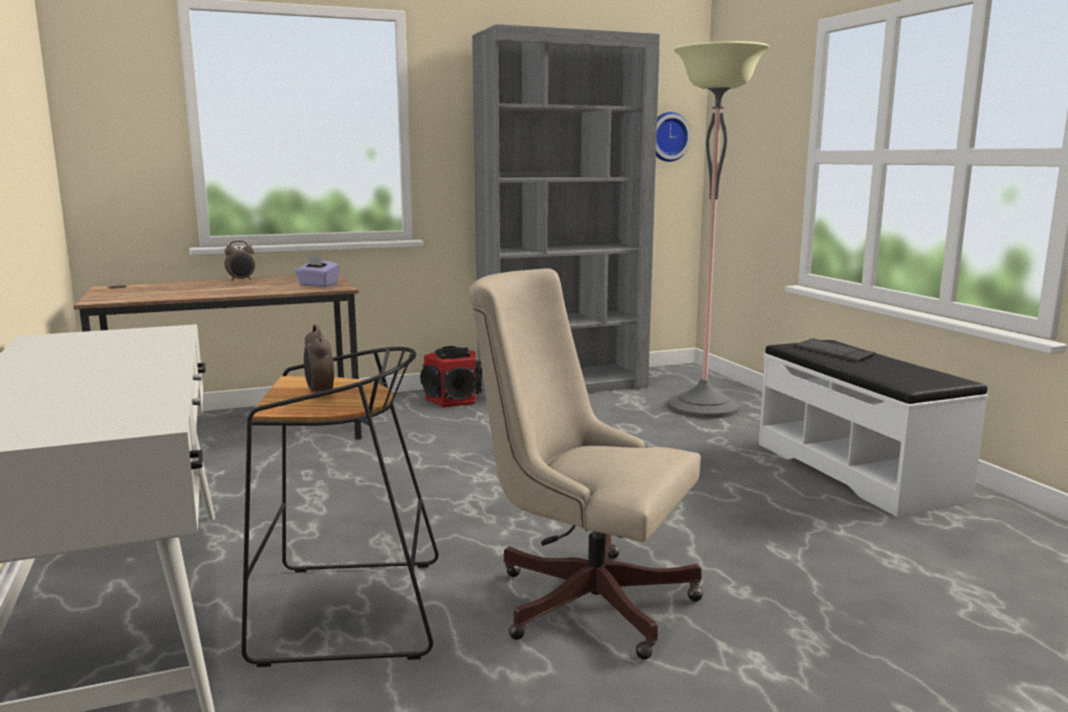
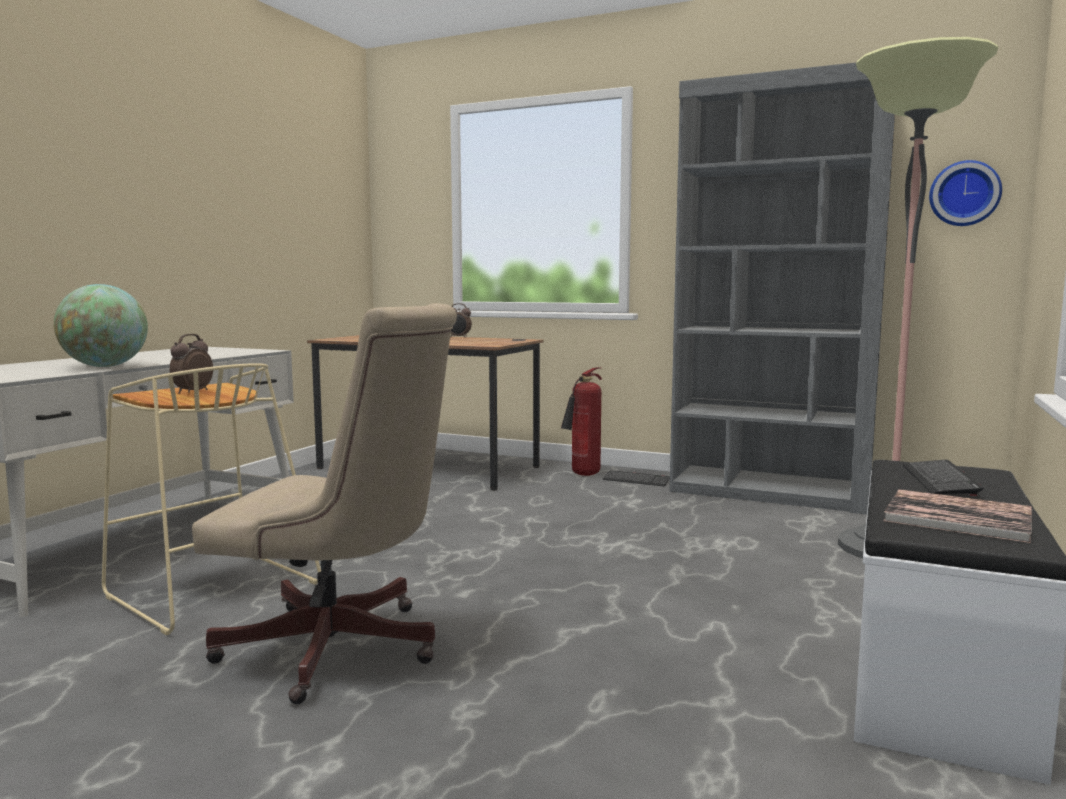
camera: 45 degrees right, 5 degrees down
black stool [241,347,439,667] -> beige stool [102,363,321,635]
purple tissue box [295,255,340,287] -> none
speaker [420,346,482,407] -> keyboard [603,470,670,487]
beige office chair [469,268,703,660] -> beige office chair turned 120 degrees clockwise [192,303,457,704]
none -> globe [54,284,148,367]
none -> fire extinguisher [561,367,602,476]
none -> book [883,489,1032,543]

